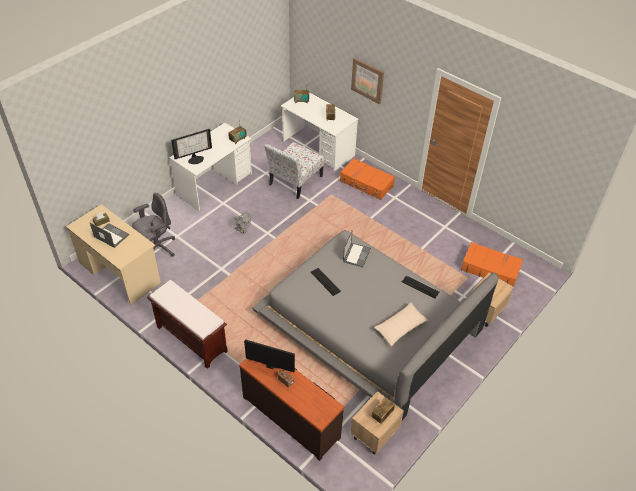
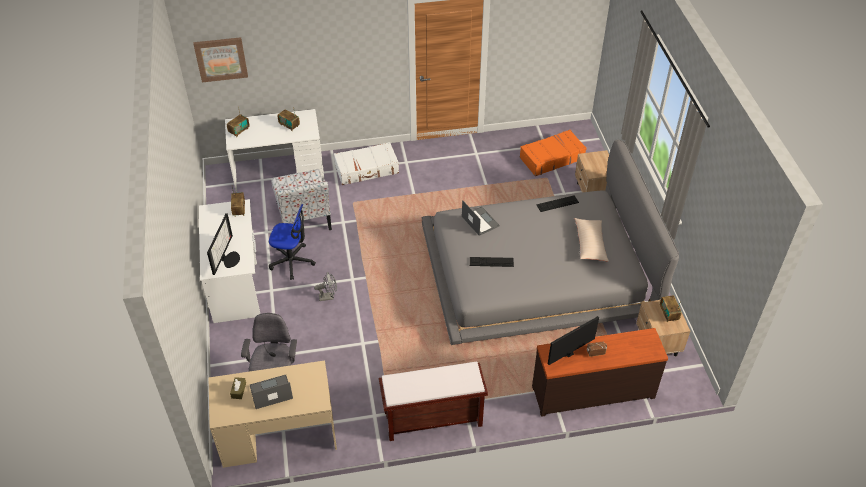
camera: 50 degrees left, 0 degrees up
orange suitcase [340,158,395,200] -> white suitcase [334,142,399,185]
picture [351,58,384,104] -> picture moved to [193,37,248,82]
none -> office chair [269,204,316,280]

